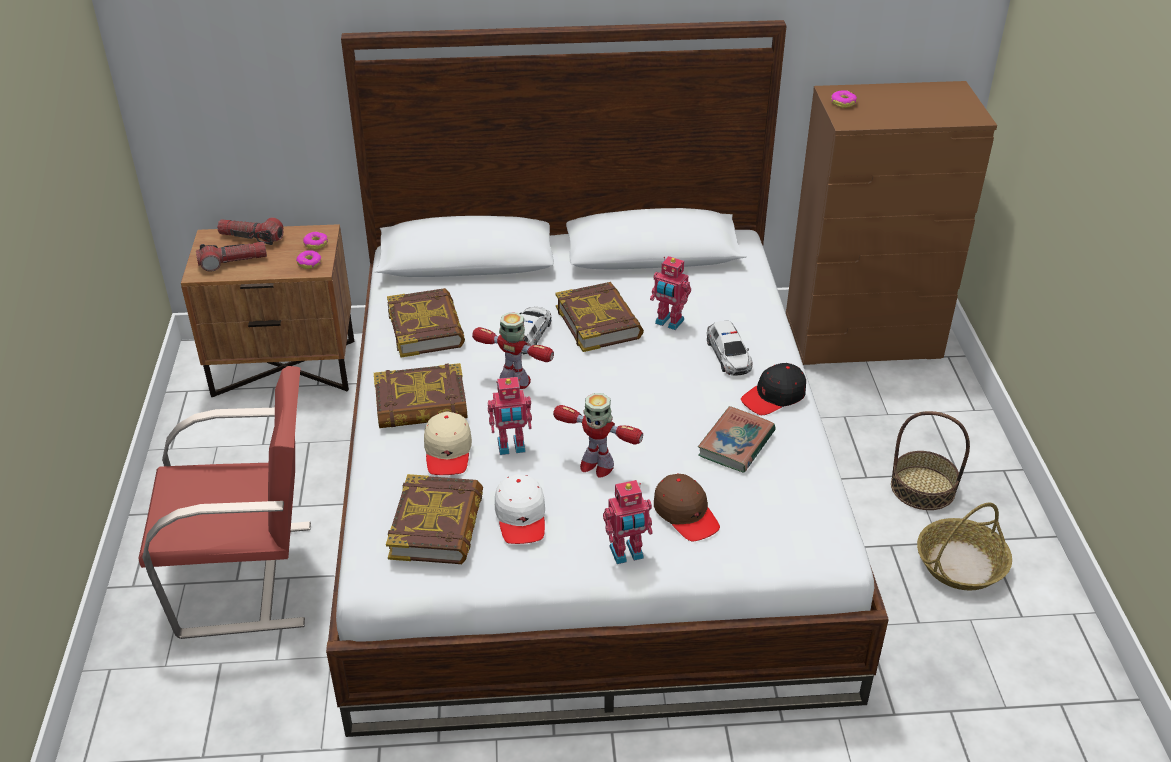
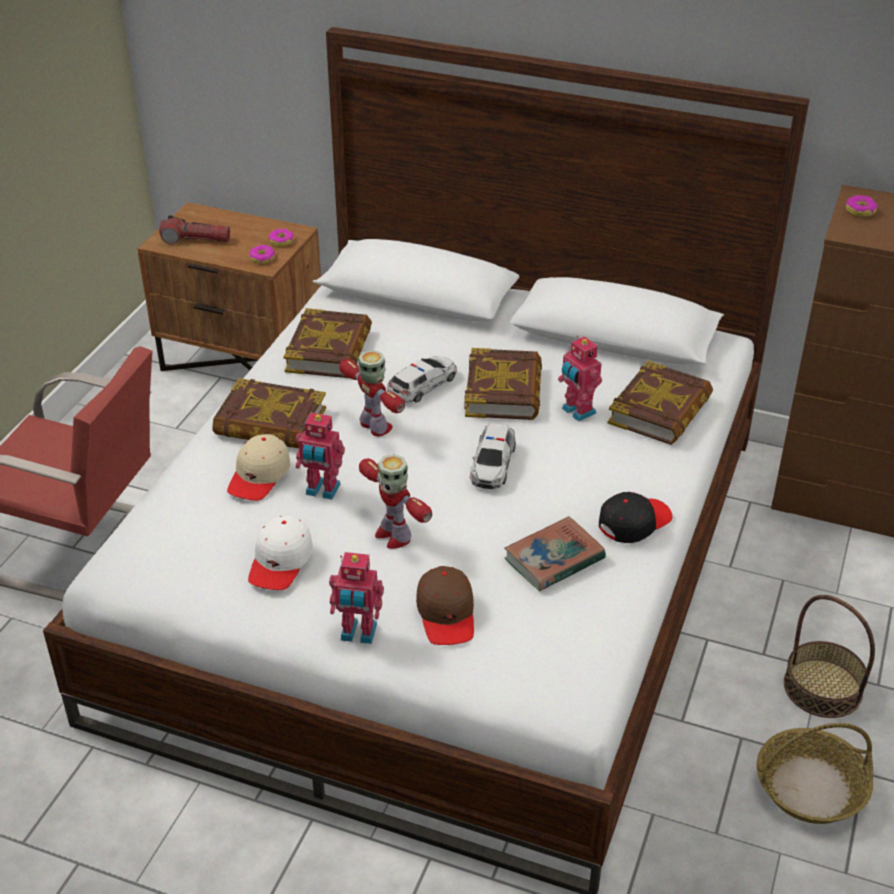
camera: 25 degrees right, 0 degrees up
flashlight [217,217,283,245] -> none
book [386,474,483,564] -> book moved to [608,361,713,445]
toy car [707,321,753,376] -> toy car moved to [470,423,516,489]
black cap [741,363,806,415] -> black cap turned 150 degrees clockwise [599,492,672,543]

